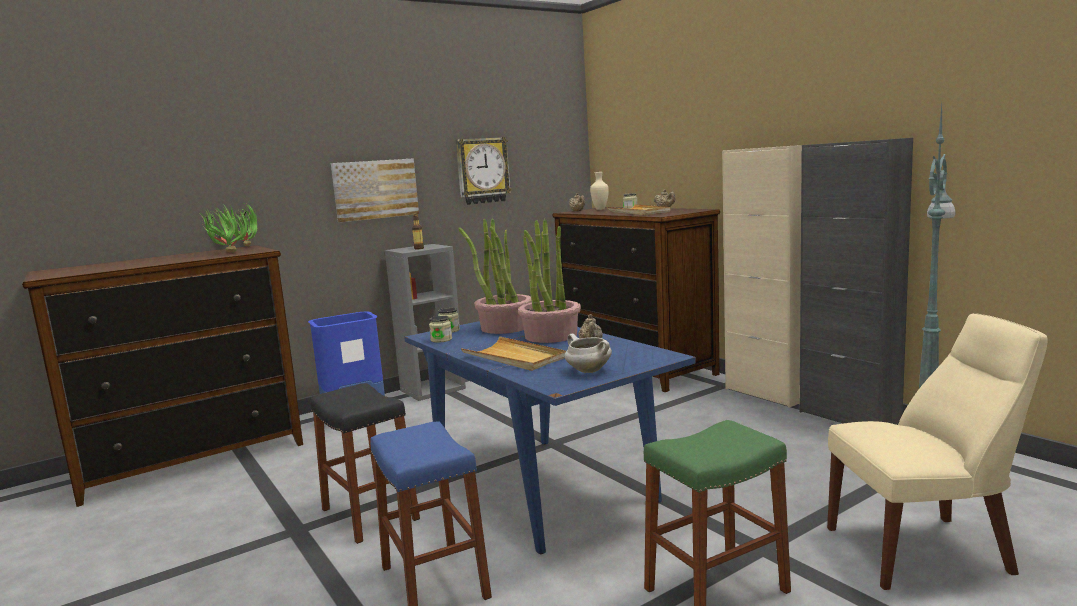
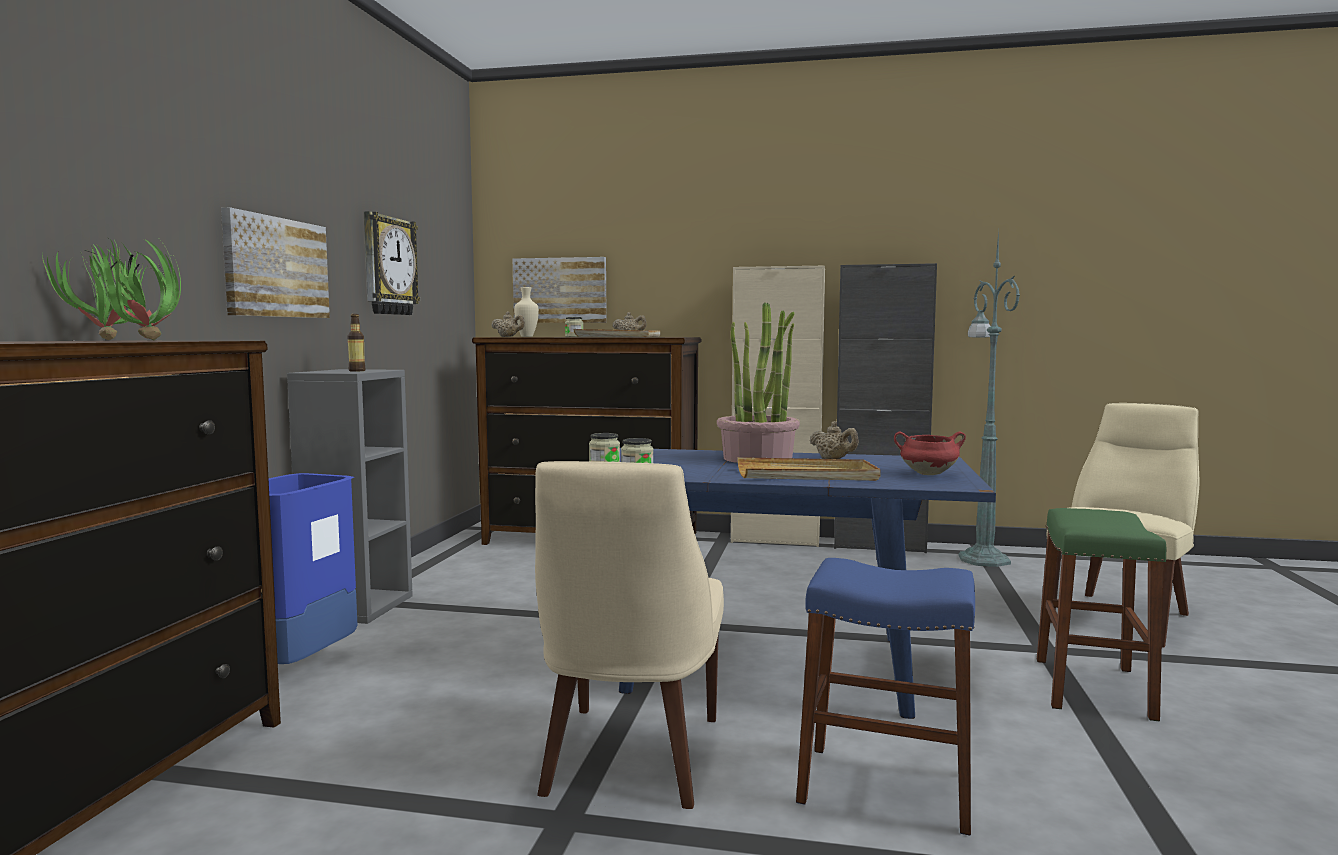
camera: 45 degrees left, 5 degrees down
black stool [311,383,420,544] -> beige chair [535,461,724,809]
potted plant [458,218,532,334] -> none
white cooking pot [565,333,612,373] -> red cooking pot [894,431,966,475]
none -> picture [513,257,607,323]

